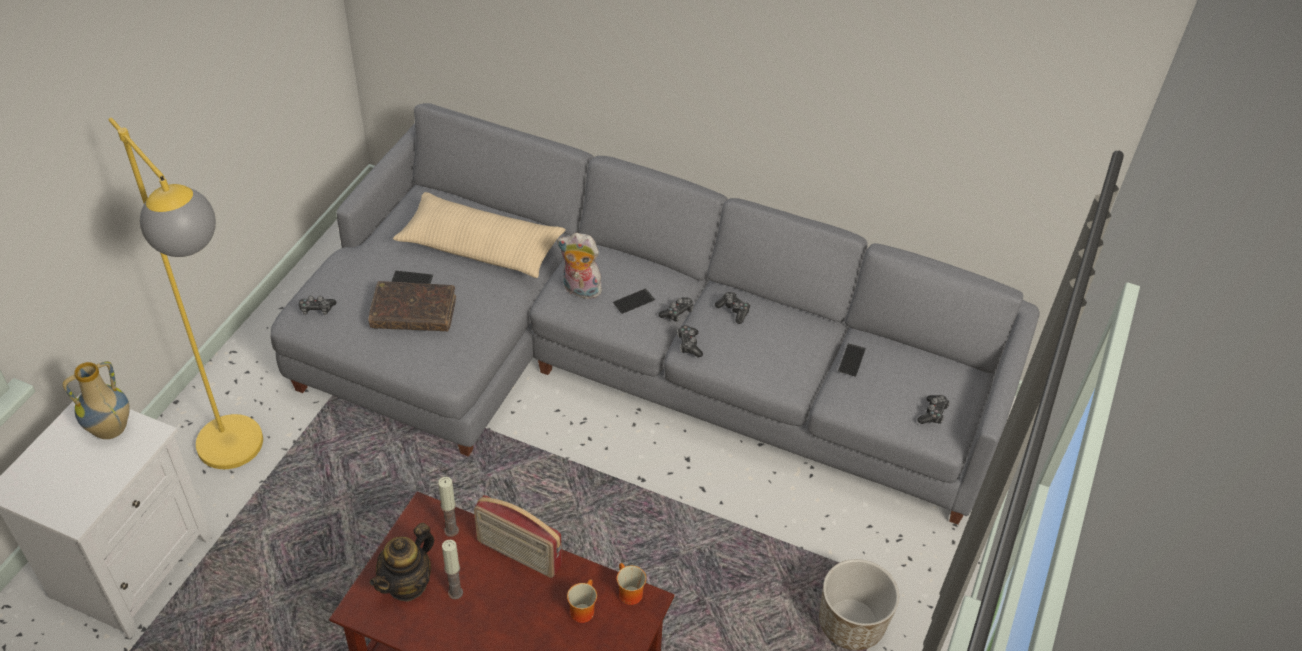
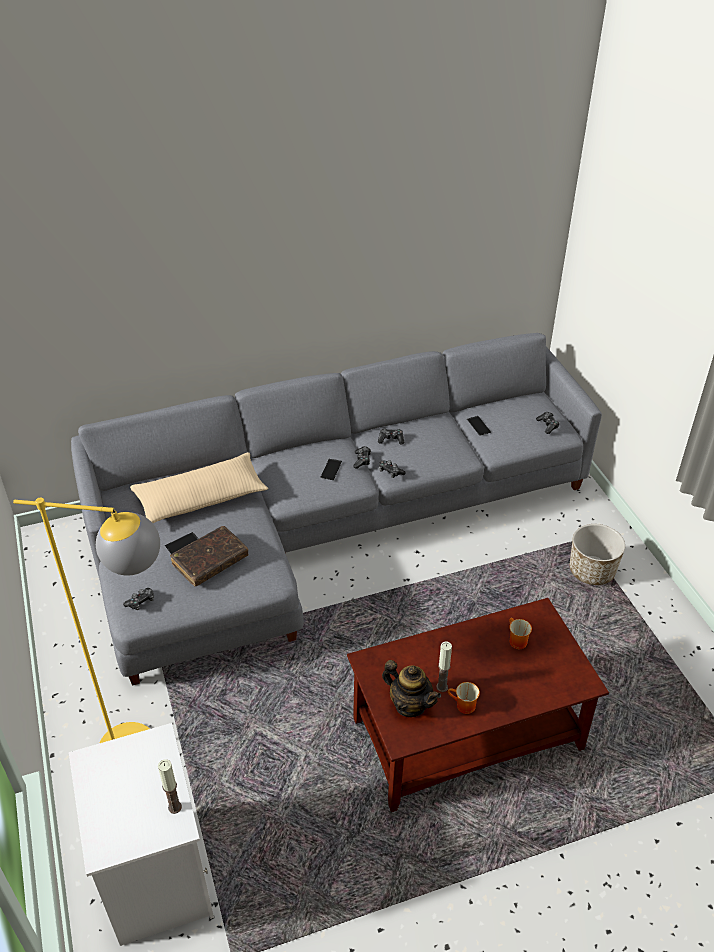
camera: 40 degrees left, 5 degrees down
vase [62,361,130,439] -> none
teapot [369,523,434,602] -> teapot turned 45 degrees counterclockwise [382,660,441,717]
candle [438,477,459,537] -> candle moved to [158,759,182,814]
radio [474,495,562,578] -> none
plush toy [557,233,605,299] -> none
mug [617,563,646,605] -> mug moved to [448,682,480,714]

